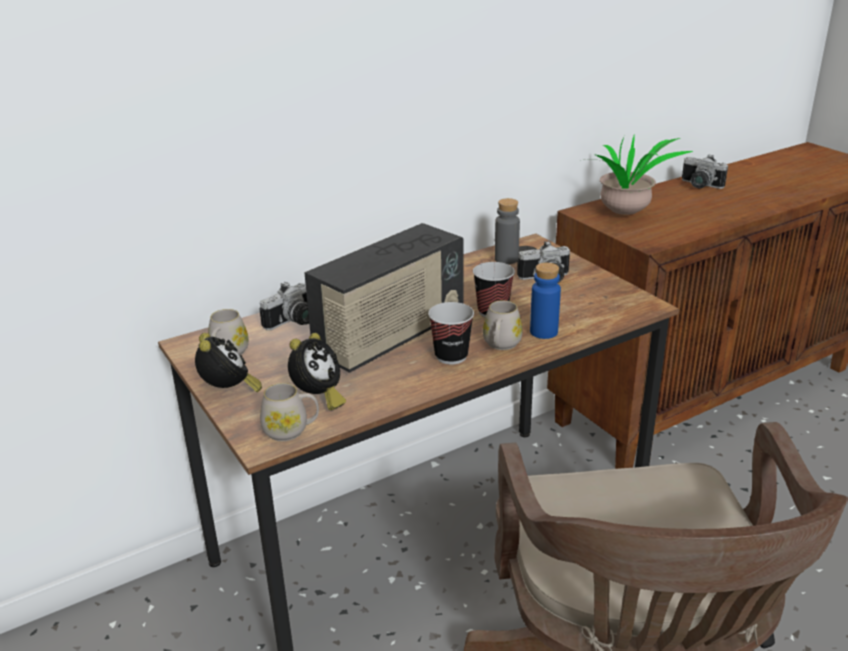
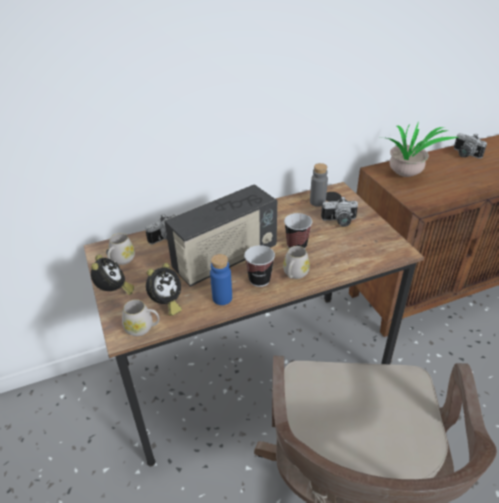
camera: 10 degrees right, 10 degrees up
blue bottle [530,262,561,339] -> blue bottle moved to [210,254,232,305]

